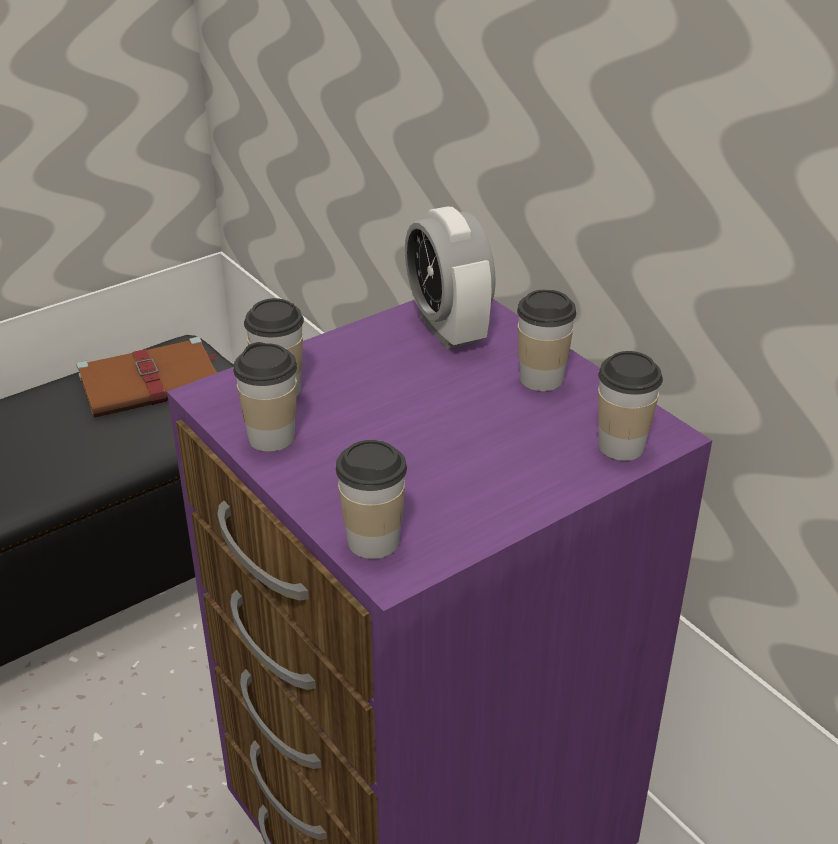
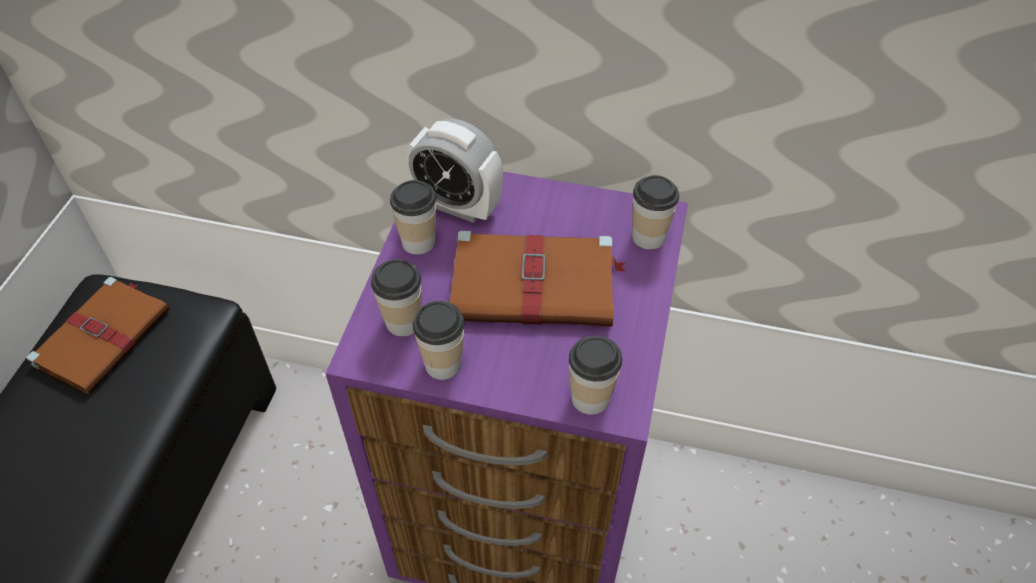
camera: 40 degrees left, 15 degrees up
cup [517,289,576,391] -> cup moved to [390,180,436,254]
none -> brown book [450,231,625,327]

